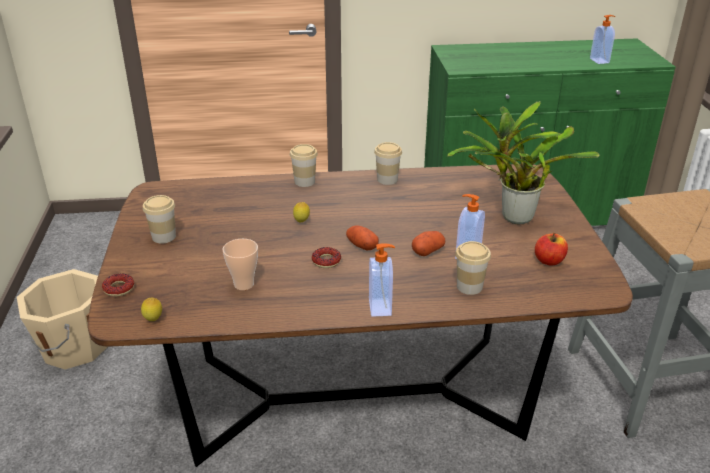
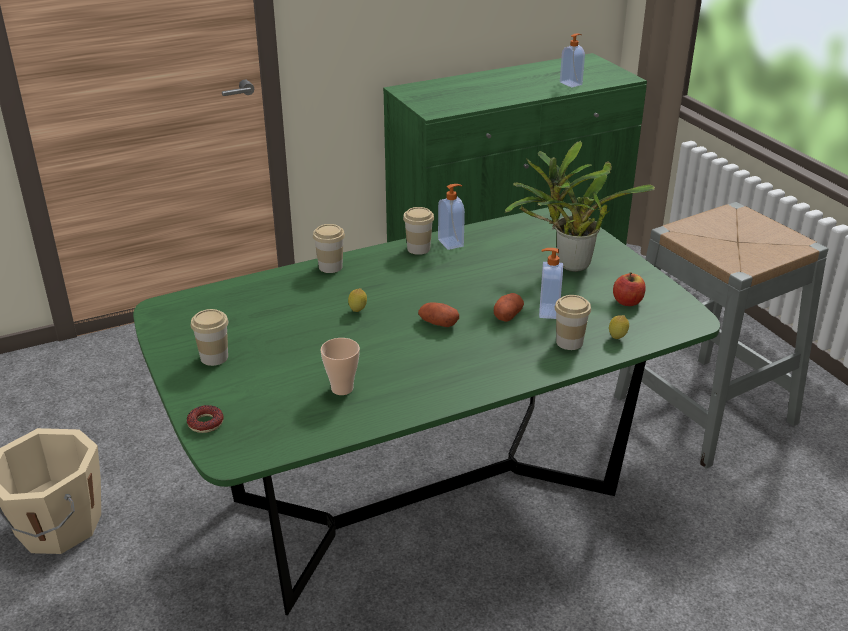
camera: 20 degrees left, 0 degrees up
brown dining table [88,164,633,467] -> green dining table [133,207,720,616]
lemon [141,298,162,321] -> lemon moved to [609,315,629,339]
donut [312,247,341,268] -> none
soap dispenser [369,243,395,317] -> soap dispenser moved to [438,184,465,250]

